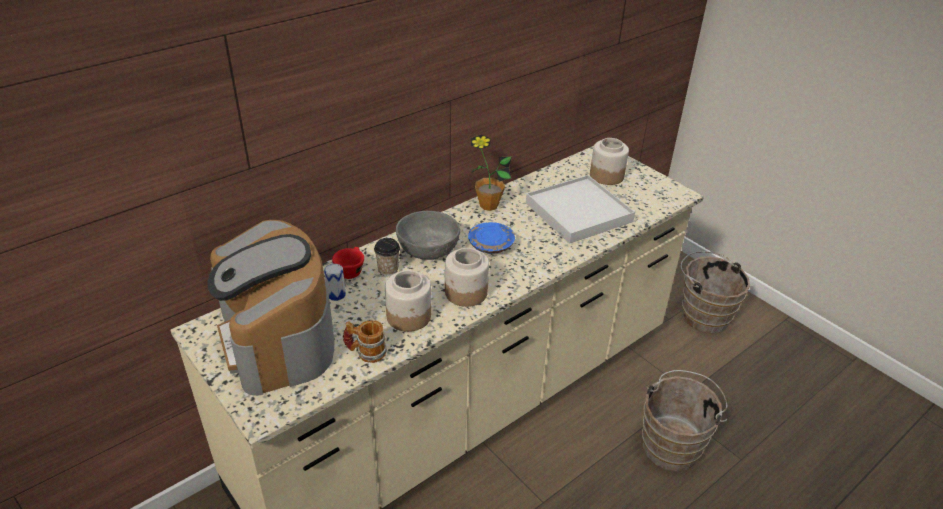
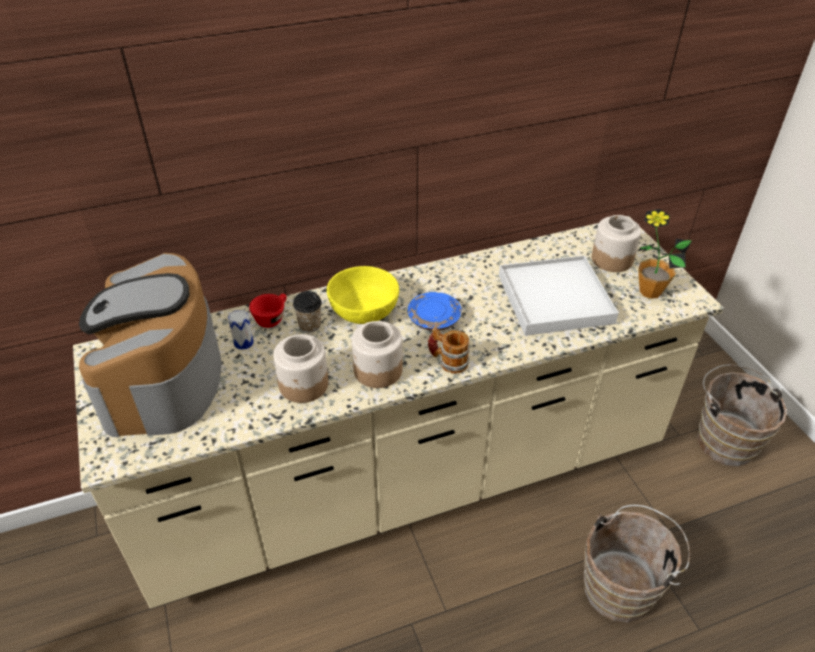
camera: 20 degrees right, 5 degrees up
mug [343,320,387,363] -> mug moved to [428,327,469,374]
grey bowl [396,211,460,260] -> yellow bowl [327,266,399,324]
potted plant [471,135,512,211] -> potted plant moved to [638,209,692,299]

